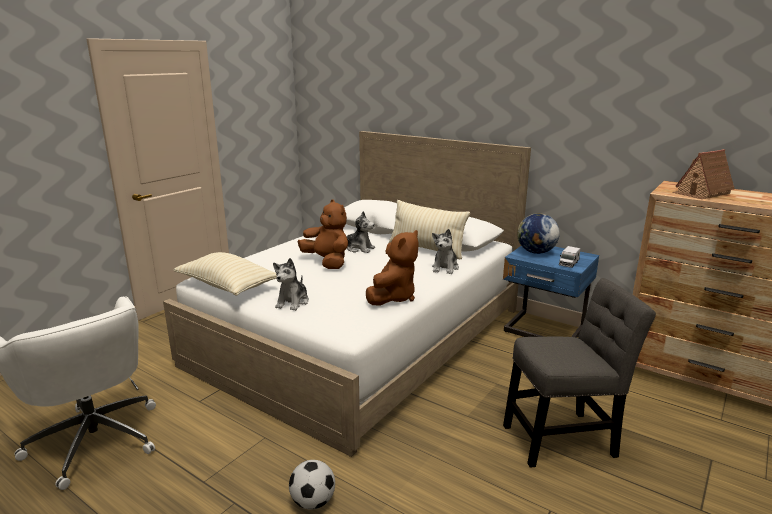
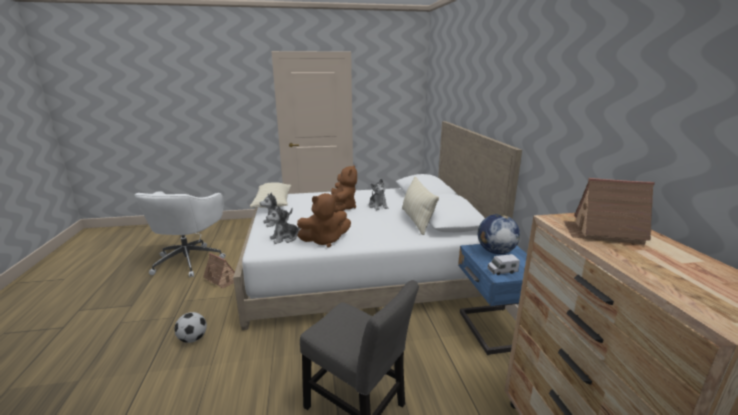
camera: 45 degrees right, 0 degrees up
plush toy [432,229,459,274] -> plush toy moved to [266,206,301,244]
none -> toy house [203,253,235,288]

